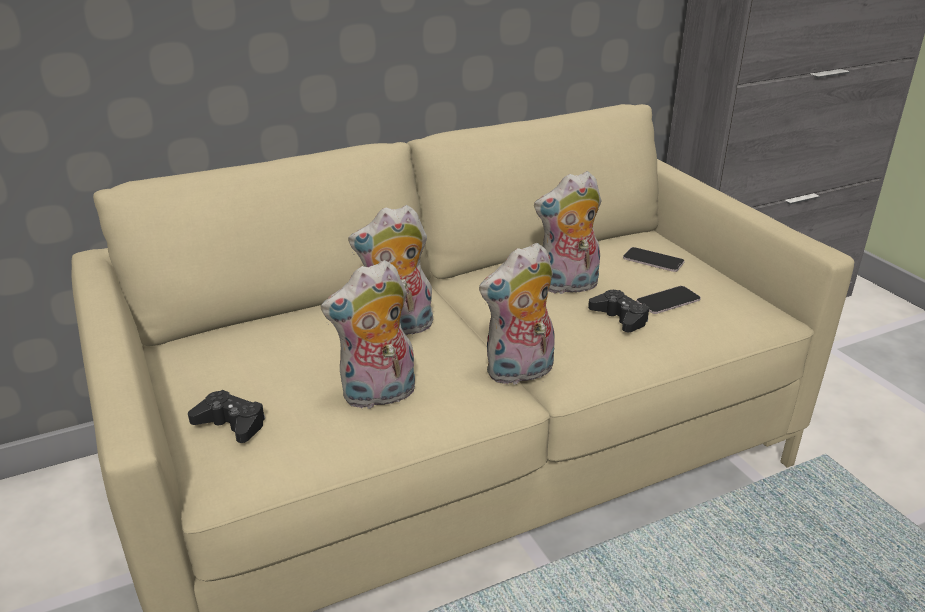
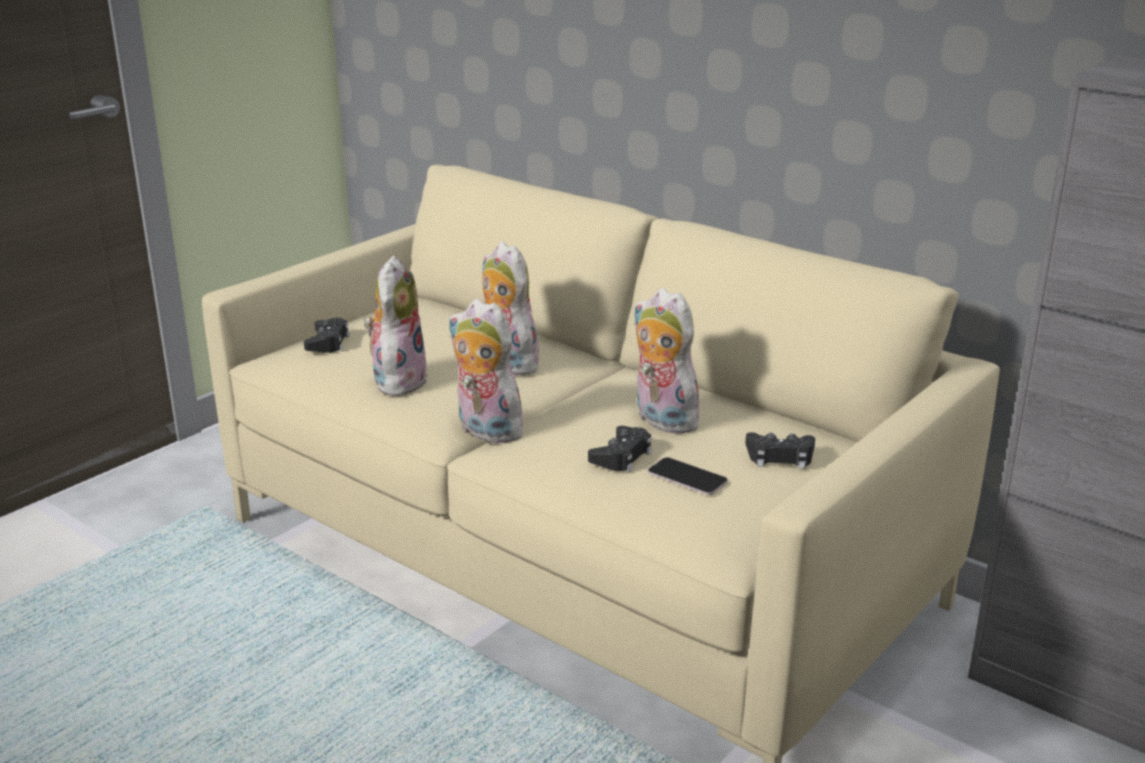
camera: 65 degrees right, 5 degrees down
plush toy [321,260,415,409] -> plush toy turned 60 degrees clockwise [364,256,427,396]
phone [623,247,685,272] -> black game controller [745,432,815,469]

